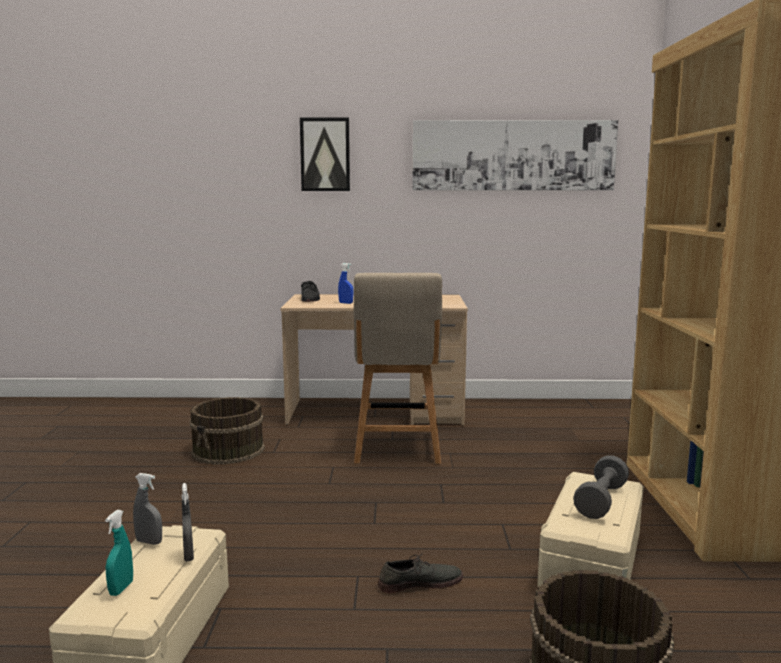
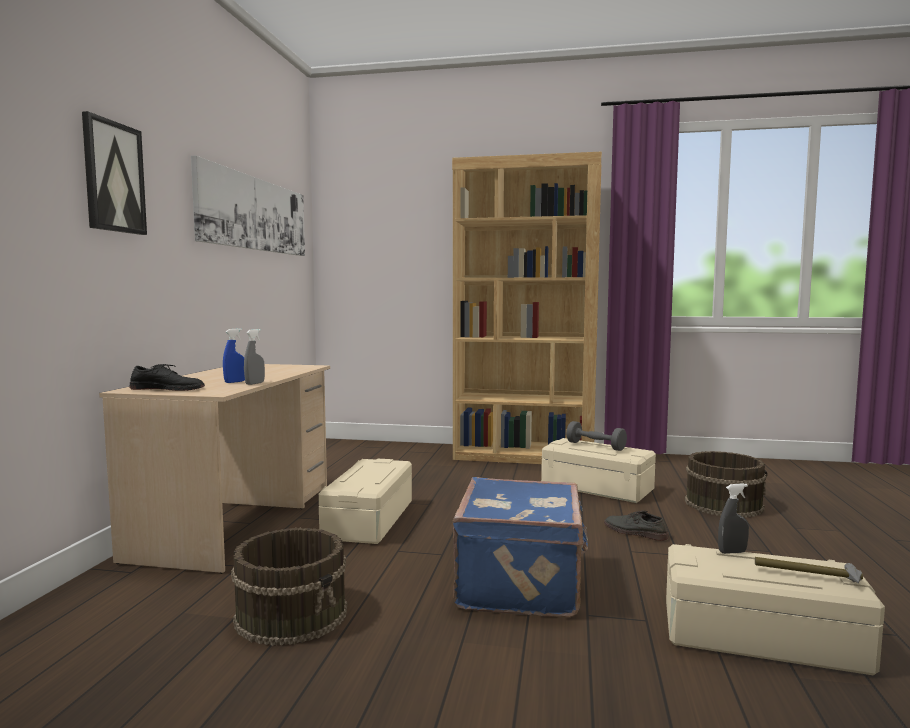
camera: 80 degrees left, 5 degrees down
turquoise spray bottle [105,510,133,596] -> hammer [755,557,863,583]
grey spray bottle [133,473,162,545] -> grey spray bottle moved to [244,329,265,385]
beige chair [354,273,442,464] -> beige storage box [319,459,412,544]
grey shoe [378,553,463,593] -> grey shoe turned 45 degrees counterclockwise [604,510,669,541]
none -> blue suitcase [453,477,588,618]

